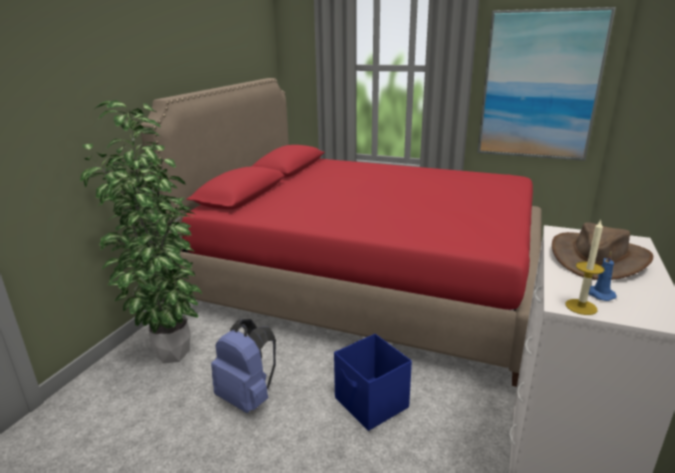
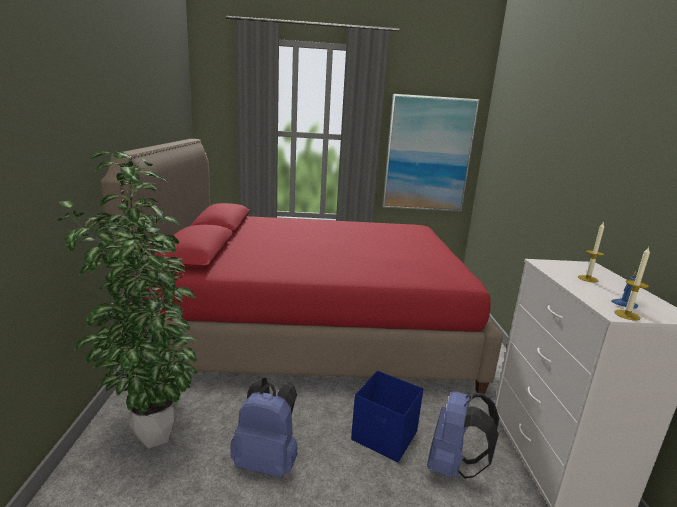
camera: 25 degrees left, 5 degrees down
brown hat [552,222,653,280] -> candle [578,223,605,283]
none -> blue backpack [427,391,499,479]

